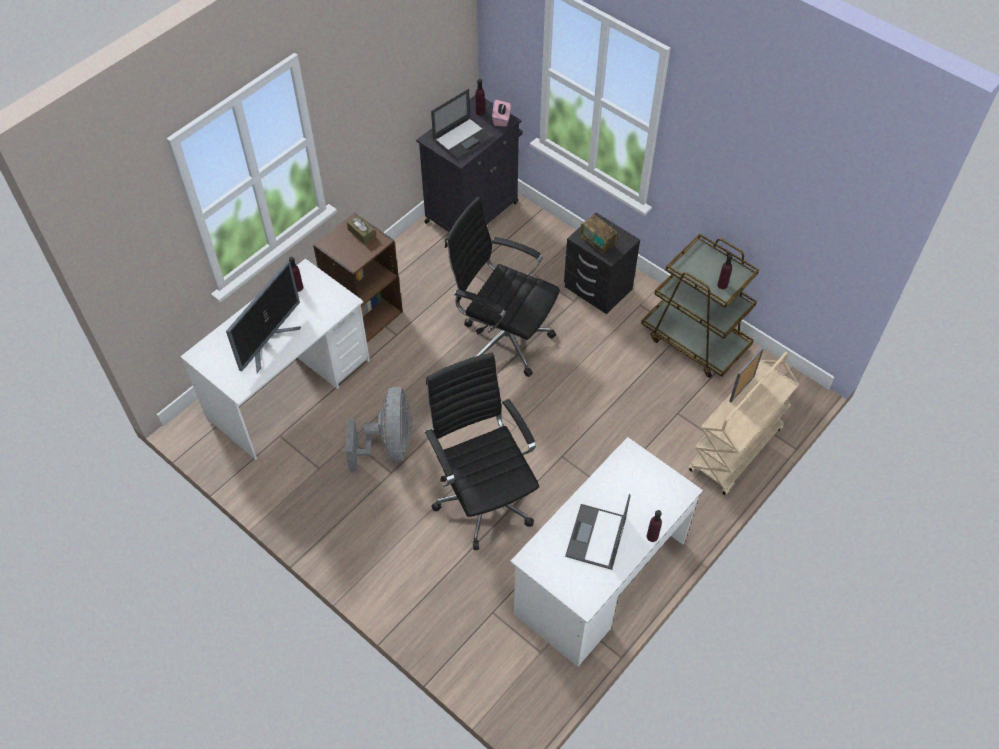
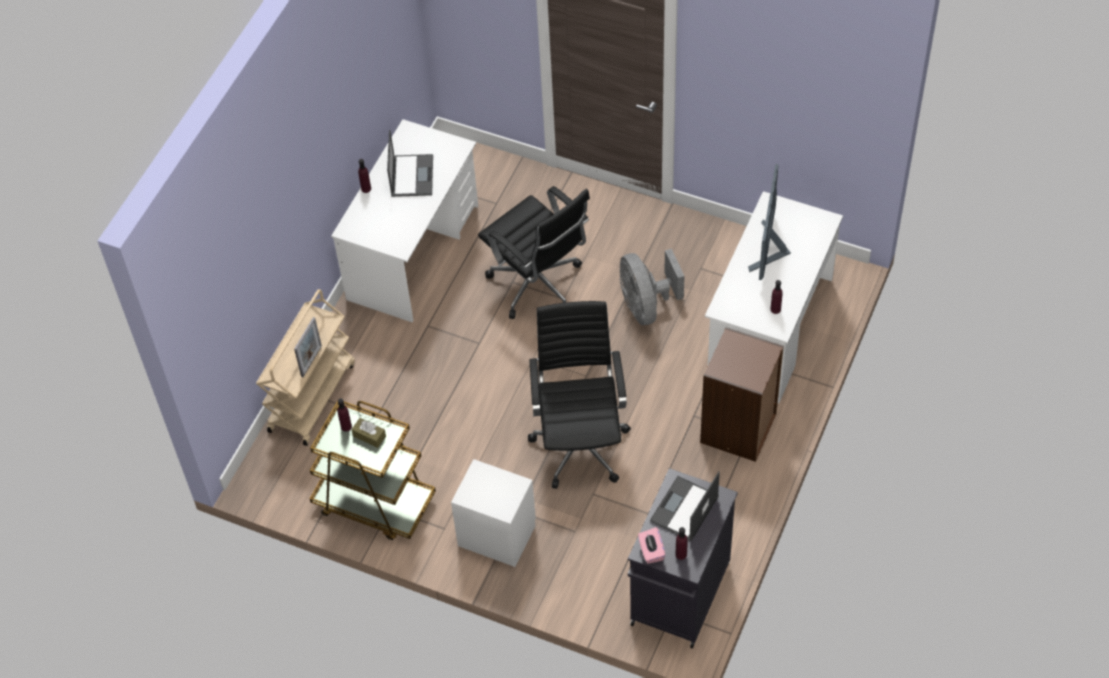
camera: 165 degrees right, 0 degrees up
brown tissue box [347,215,375,244] -> brown tissue box moved to [351,418,386,448]
black office chair [445,196,560,377] -> black office chair turned 105 degrees counterclockwise [528,301,631,489]
black nightstand [564,213,640,314] -> white nightstand [451,459,536,567]
radio [580,215,617,254] -> none

